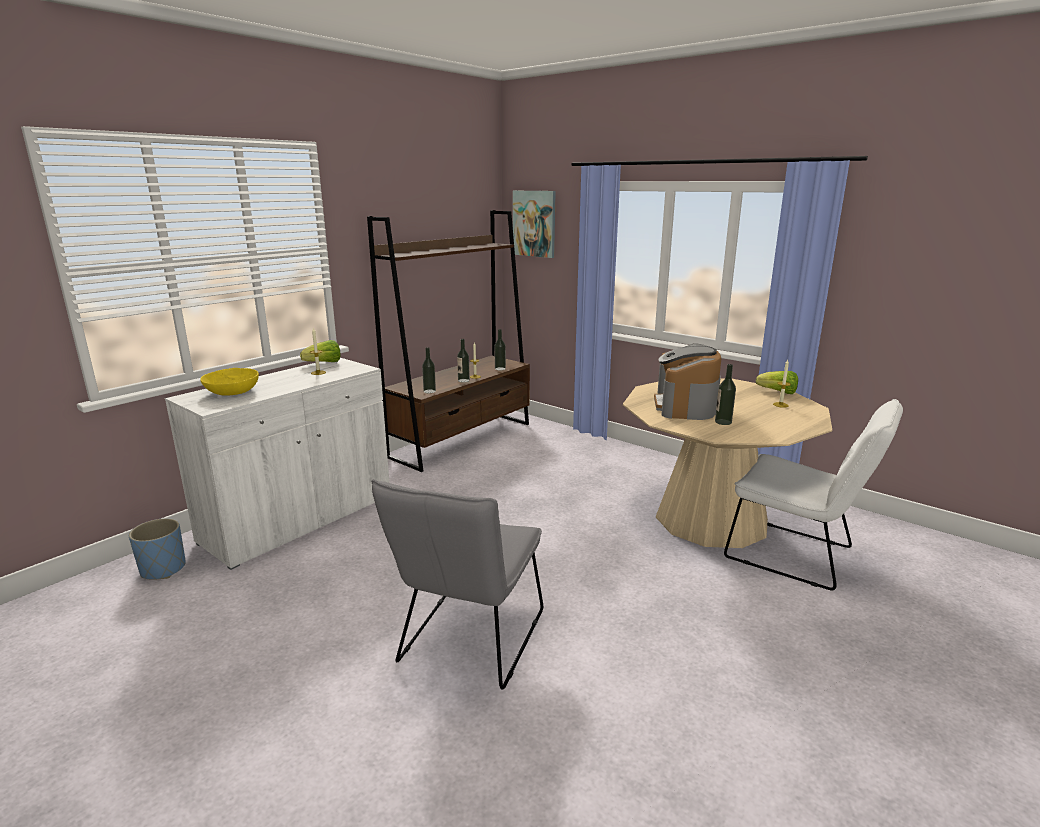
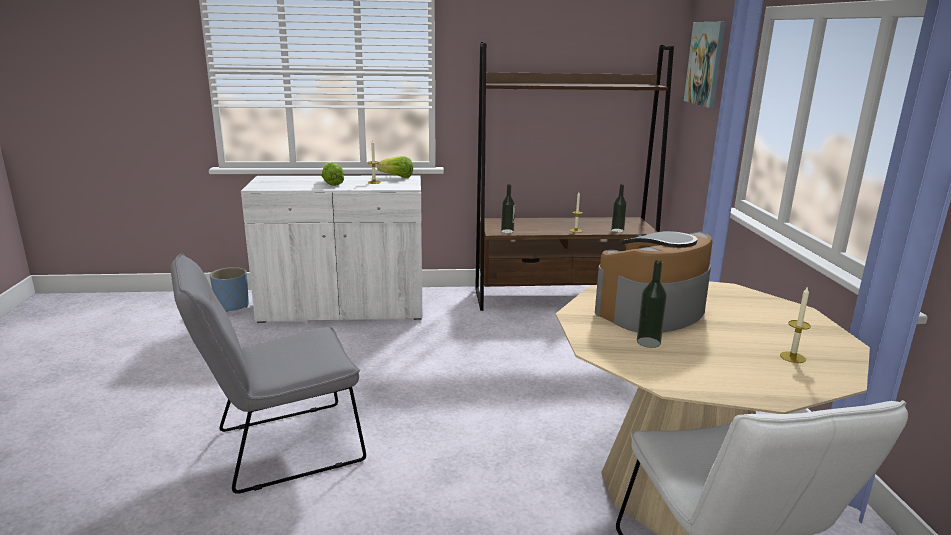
camera: 45 degrees right, 0 degrees up
yellow bowl [200,368,259,395] -> none
bottle [457,339,470,382] -> none
lettuce [756,371,798,394] -> lettuce moved to [322,162,344,186]

